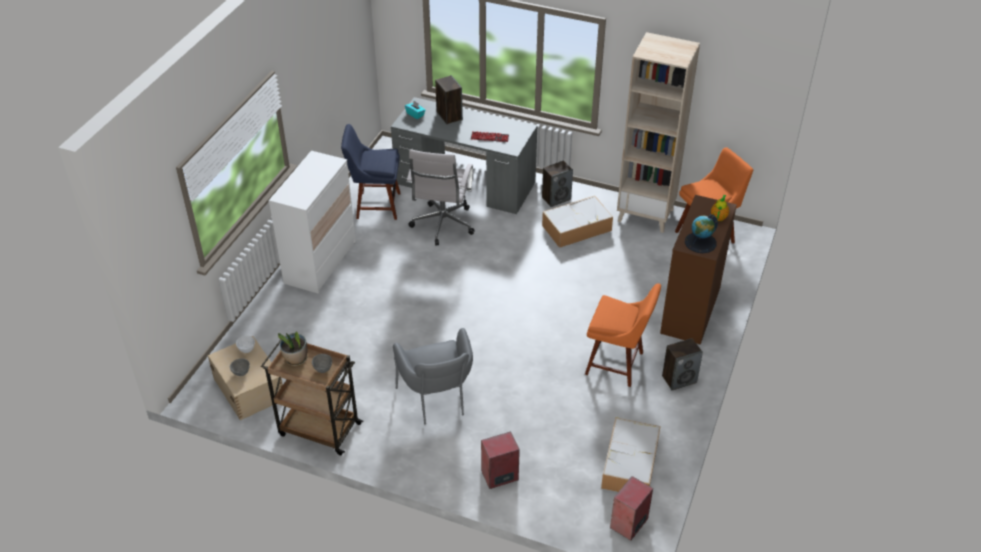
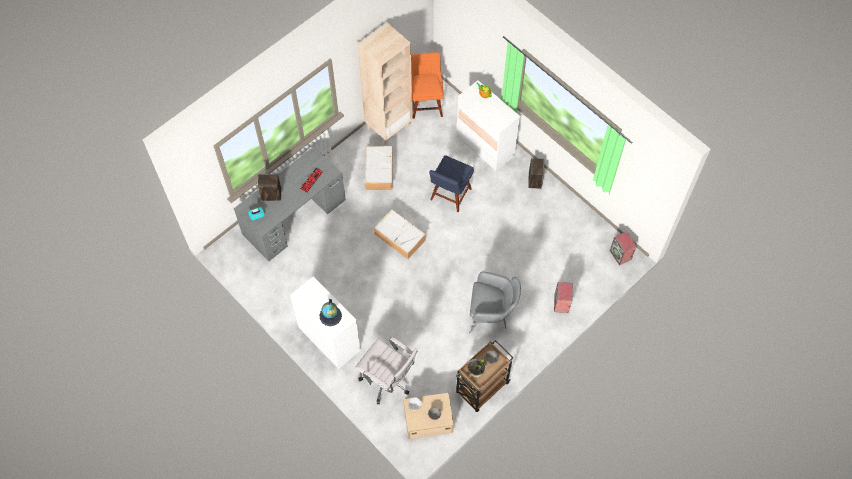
camera: 65 degrees left, 20 degrees up
blue chair [341,124,401,220] -> blue chair moved to [429,155,474,212]
white office chair [406,150,475,245] -> white office chair moved to [355,337,418,404]
speaker [542,161,573,207] -> none
orange chair [585,283,661,387] -> none
storage box [601,417,661,492] -> storage box moved to [374,209,426,259]
brown dresser [660,195,737,345] -> white dresser [456,80,520,172]
globe [685,214,718,253] -> globe moved to [320,299,342,326]

